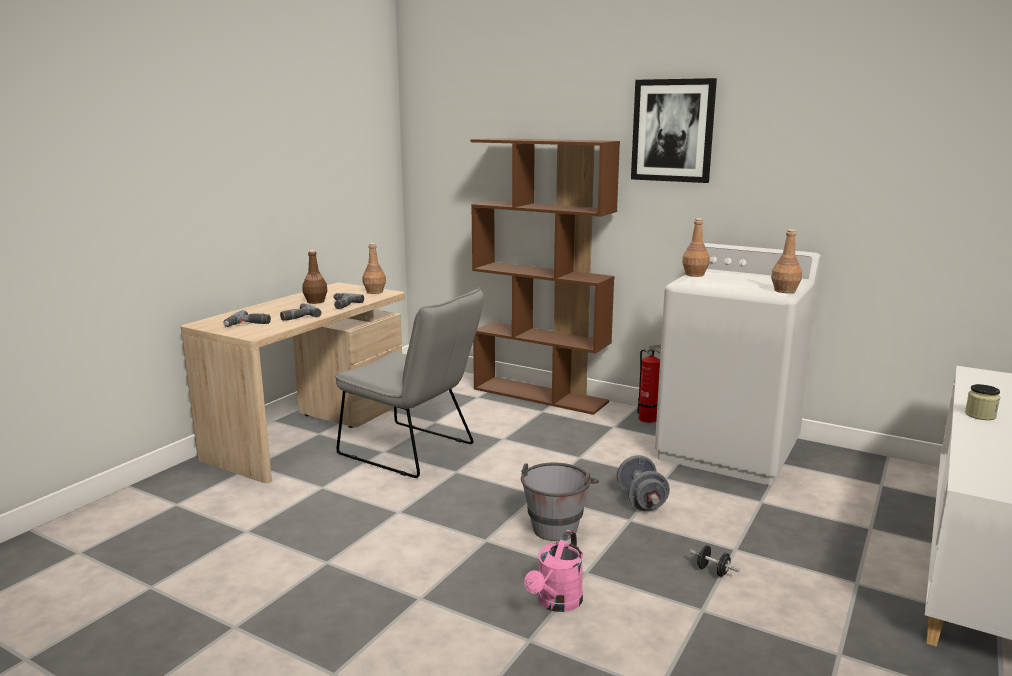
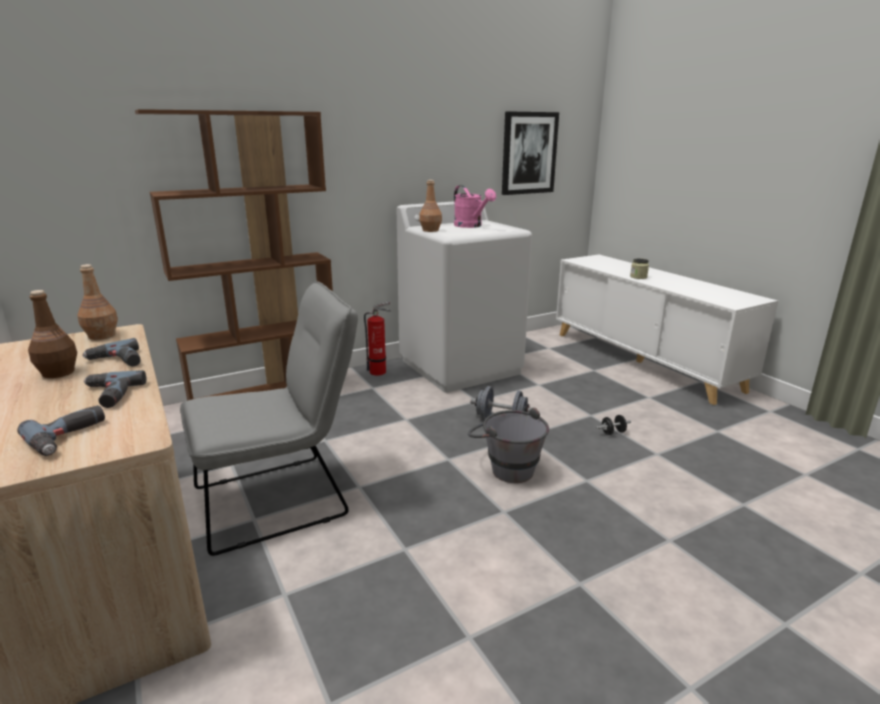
camera: 60 degrees left, 5 degrees up
pink watering can [525,530,583,612] -> pink watering can moved to [454,185,496,228]
picture [631,78,717,183] -> picture moved to [502,111,559,195]
brown bottle [771,229,802,293] -> none

